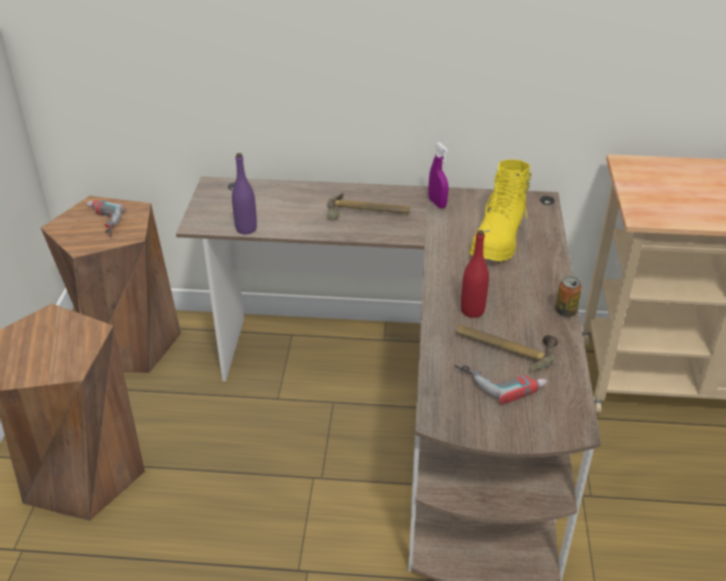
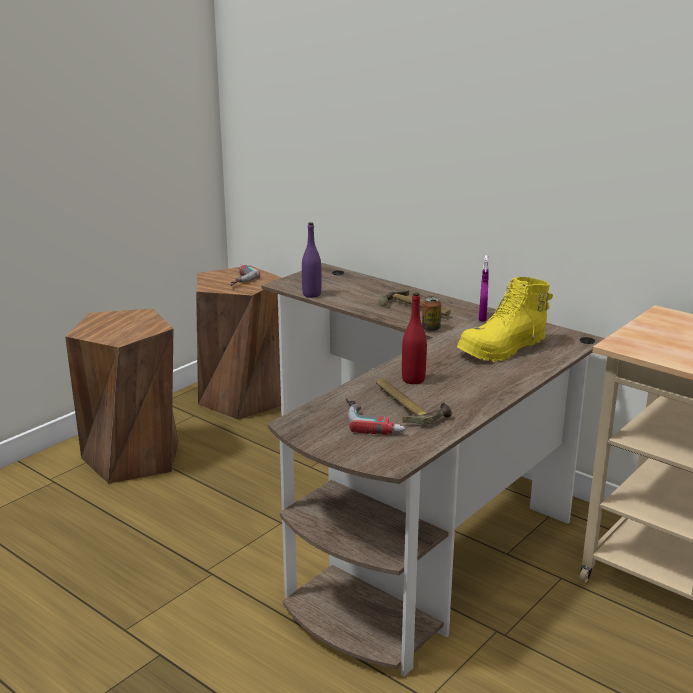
camera: 35 degrees right, 15 degrees down
can [555,276,582,317] -> can moved to [422,296,441,332]

